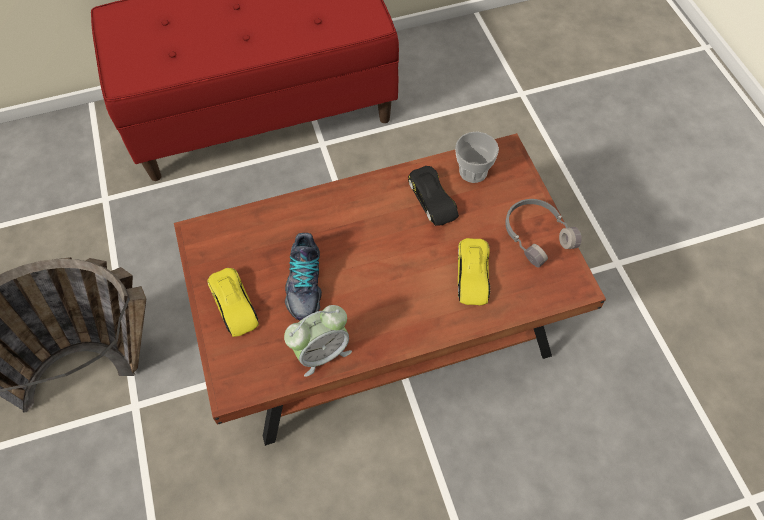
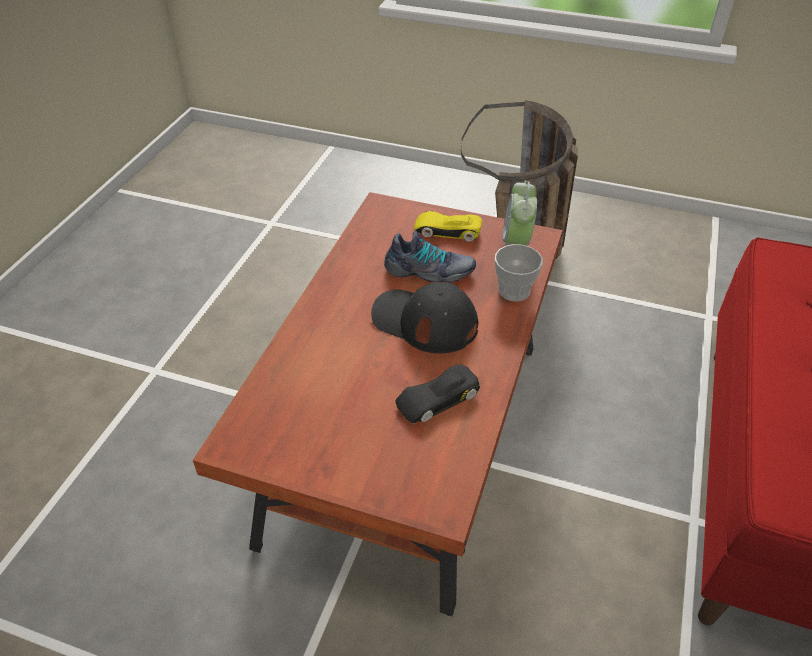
camera: 125 degrees right, 15 degrees down
alarm clock [284,305,352,377] -> alarm clock moved to [503,181,537,247]
shoe [285,233,322,321] -> shoe turned 150 degrees clockwise [384,231,476,283]
black toy car [408,166,459,226] -> black toy car turned 45 degrees counterclockwise [395,364,480,423]
cup [455,131,499,183] -> cup moved to [495,244,543,302]
yellow toy car [458,238,490,305] -> none
grey headphones [505,199,582,268] -> none
none -> black cap [371,282,478,353]

